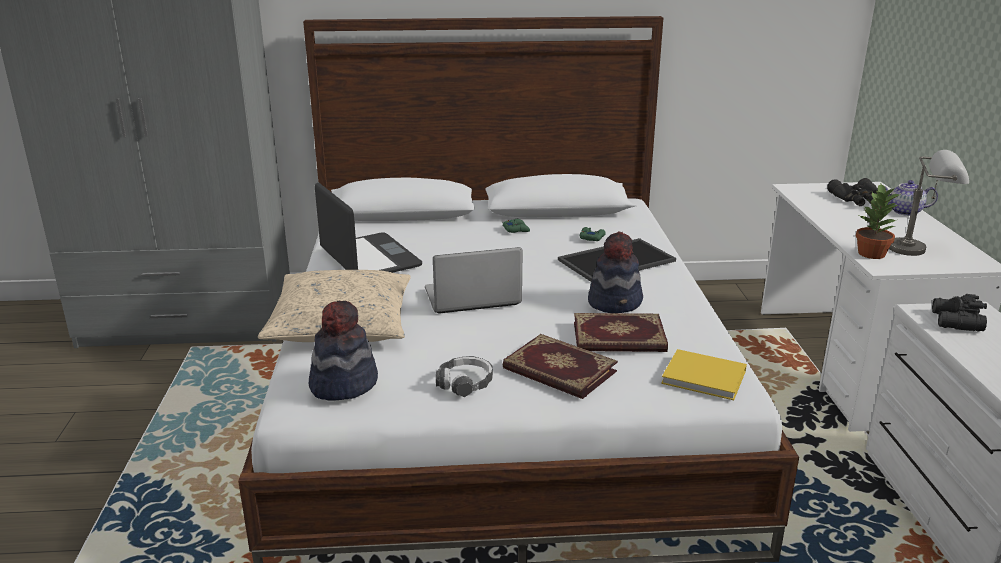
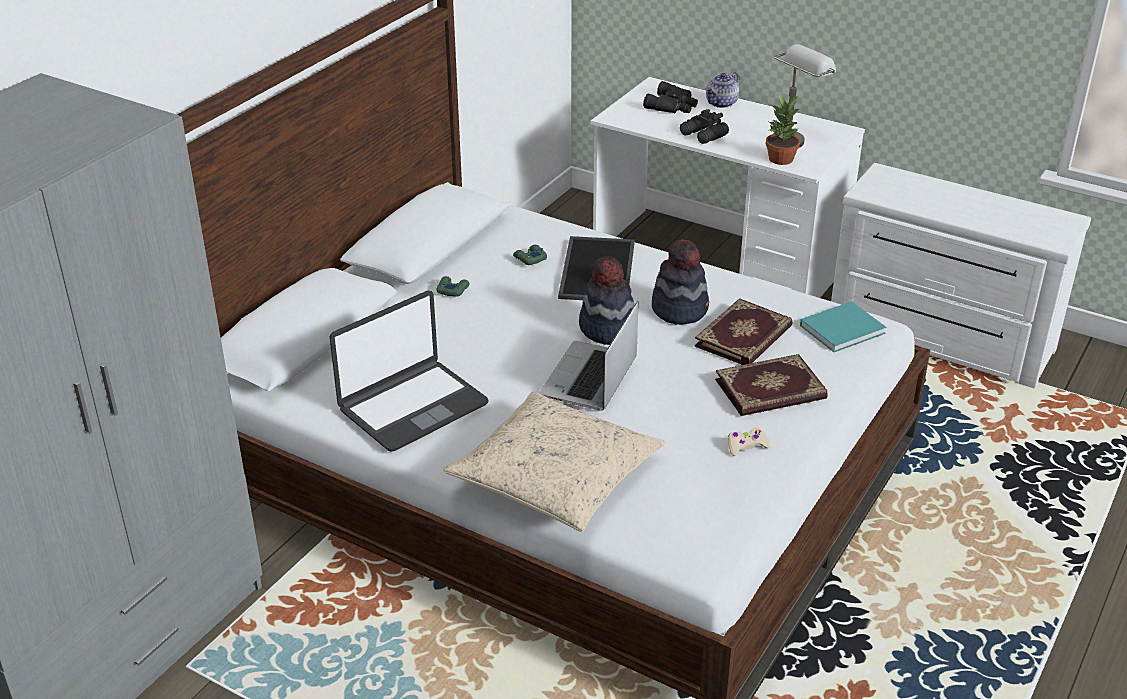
camera: 55 degrees left, 10 degrees up
hat [308,301,378,400] -> hat moved to [579,256,634,345]
laptop [315,182,422,273] -> laptop turned 135 degrees clockwise [330,291,489,452]
headphones [436,356,493,397] -> beige game controller [728,428,771,456]
yellow book [661,349,747,400] -> turquoise book [800,301,887,352]
black binoculars [932,294,987,331] -> black binoculars moved to [680,109,729,144]

